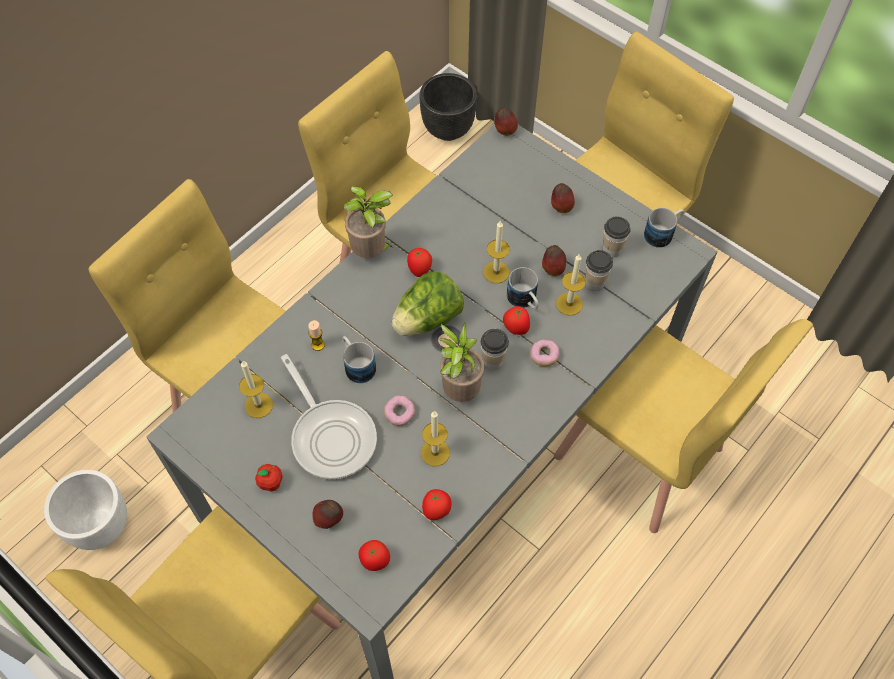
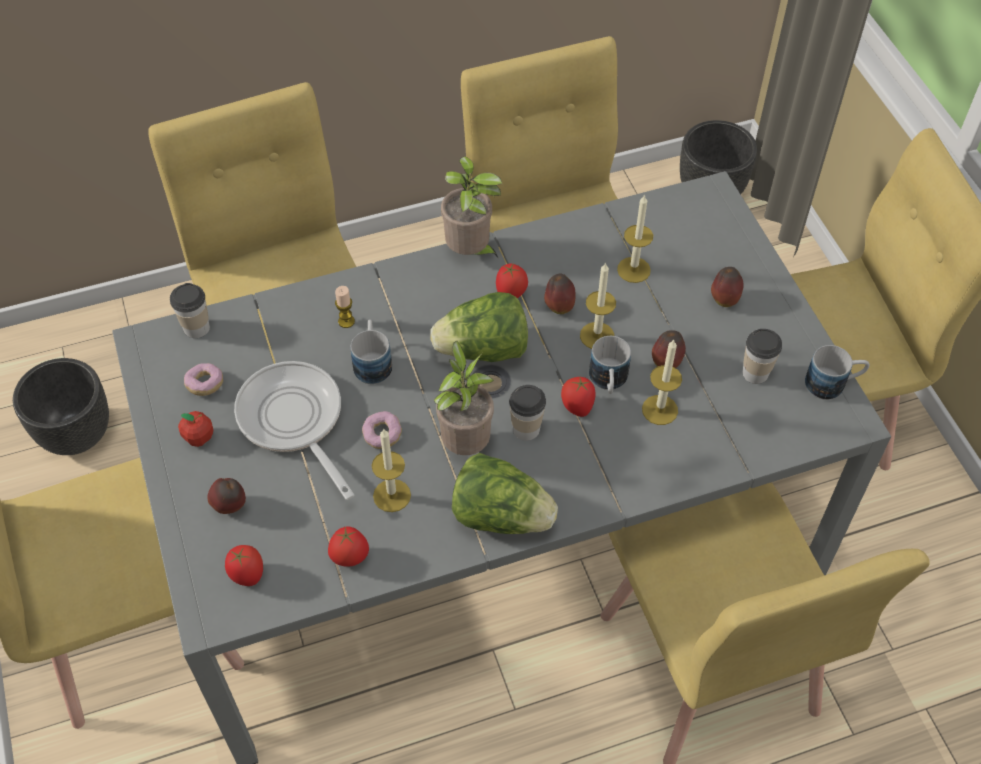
camera: 30 degrees right, 5 degrees down
white planter [44,470,127,550] -> black planter [13,358,109,455]
candle [239,361,273,418] -> candle moved to [617,194,653,283]
frying pan [281,354,377,479] -> frying pan turned 150 degrees clockwise [234,361,354,500]
apple [495,107,518,136] -> apple moved to [544,273,575,314]
donut [530,340,560,366] -> donut moved to [184,363,223,396]
cup [585,250,613,291] -> cup moved to [170,283,210,338]
none -> lettuce [452,453,558,534]

